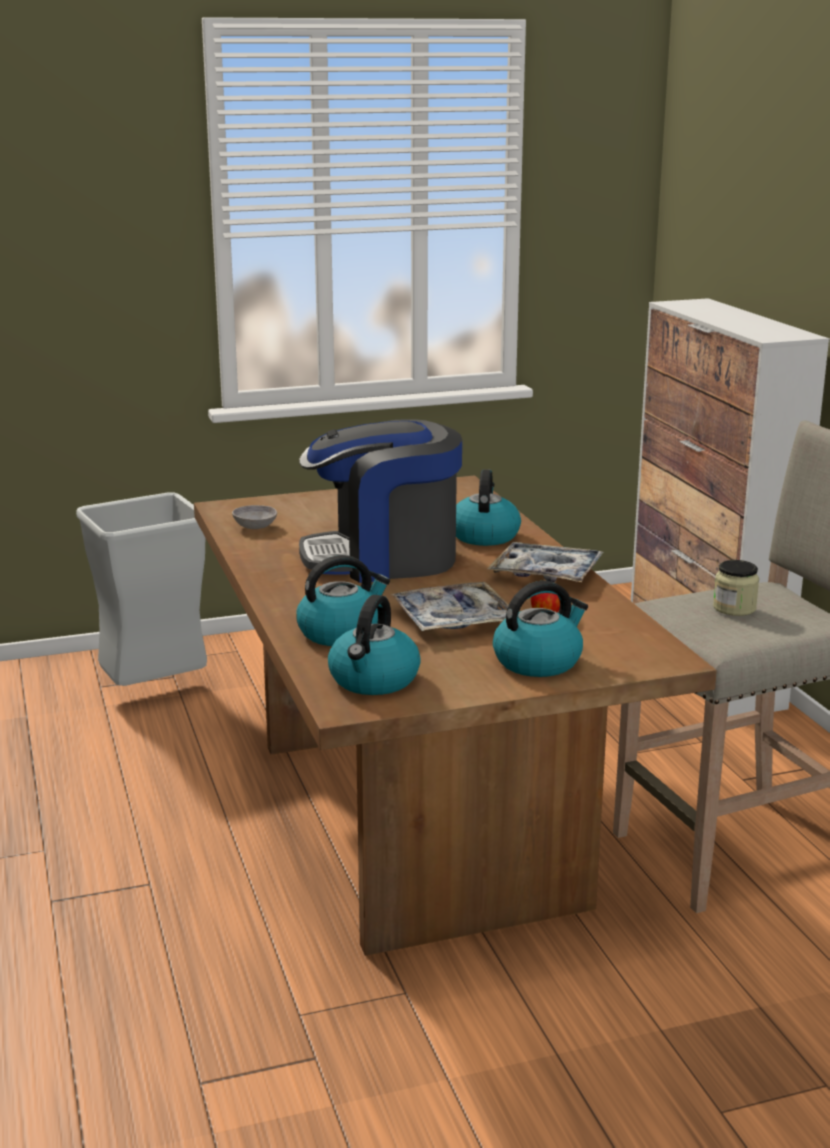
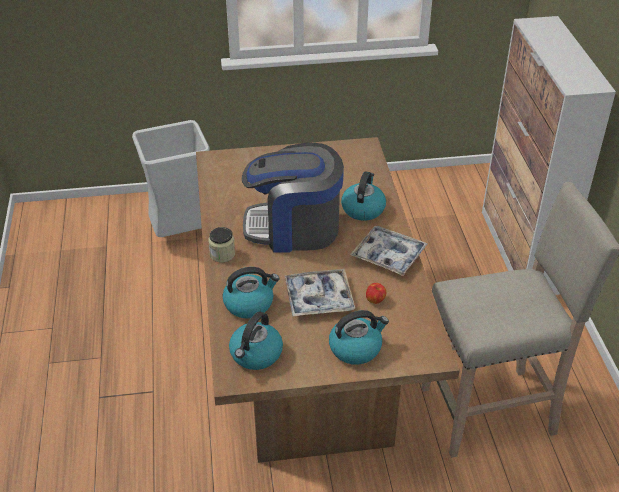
camera: 10 degrees right, 20 degrees up
grey bowl [232,505,277,529] -> none
jar [713,560,759,616] -> jar moved to [208,227,235,262]

